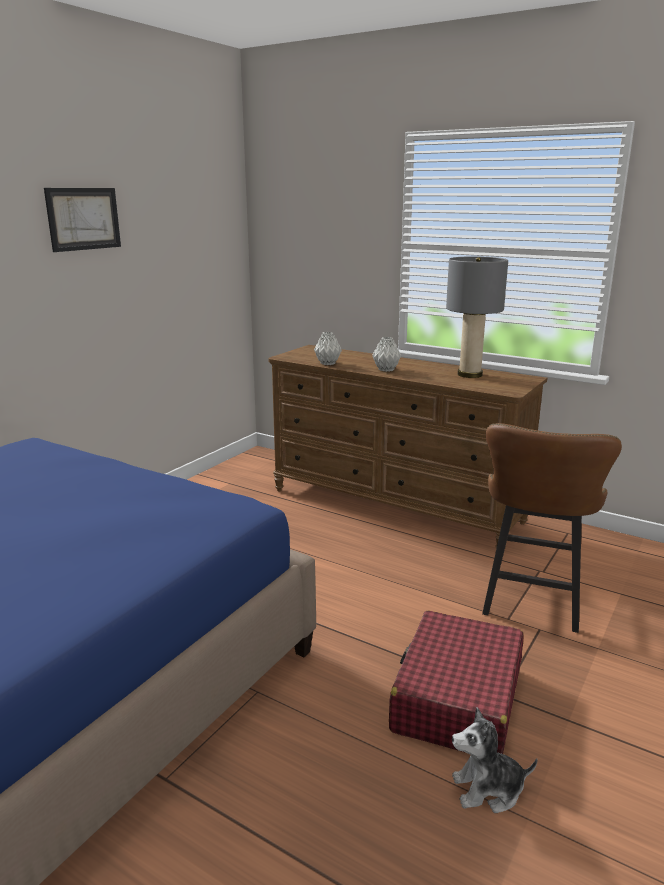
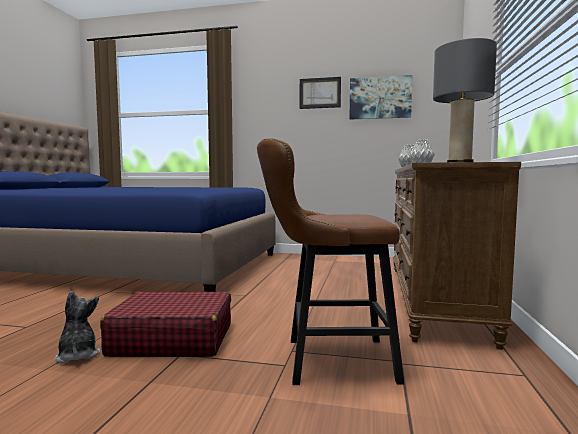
camera: 70 degrees right, 15 degrees down
none -> picture [350,75,412,120]

